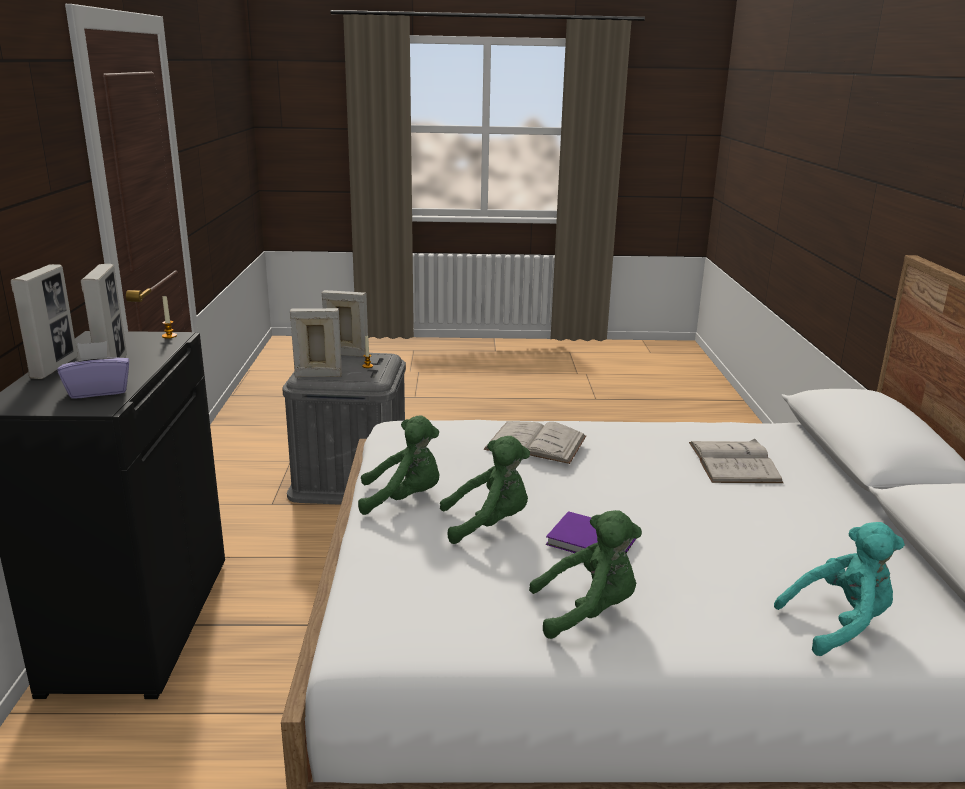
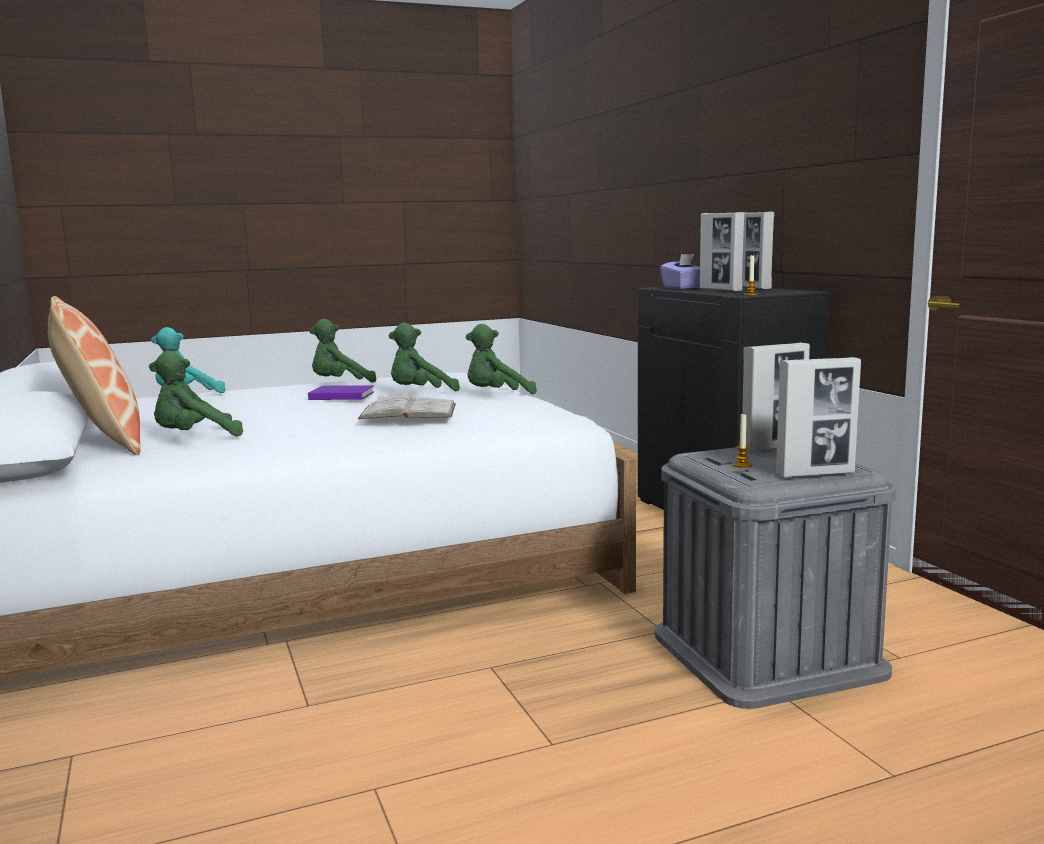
camera: 160 degrees right, 10 degrees down
white book [689,439,784,483] -> green plush toy [149,351,243,436]
none -> pillow [48,296,141,455]

